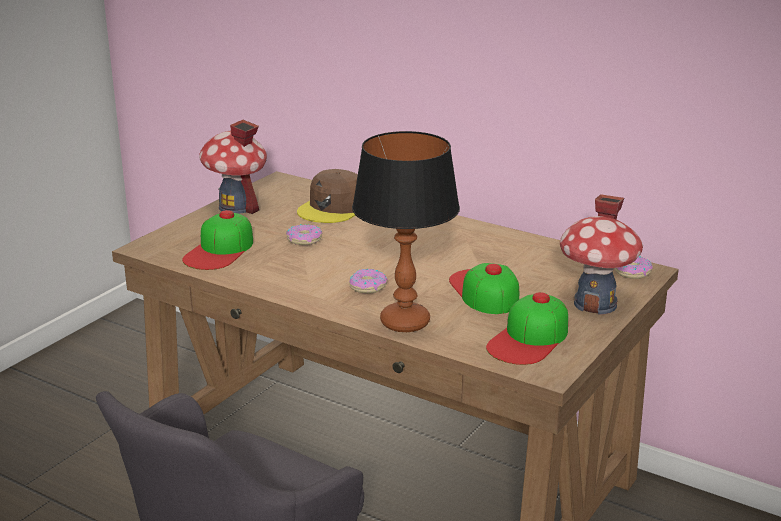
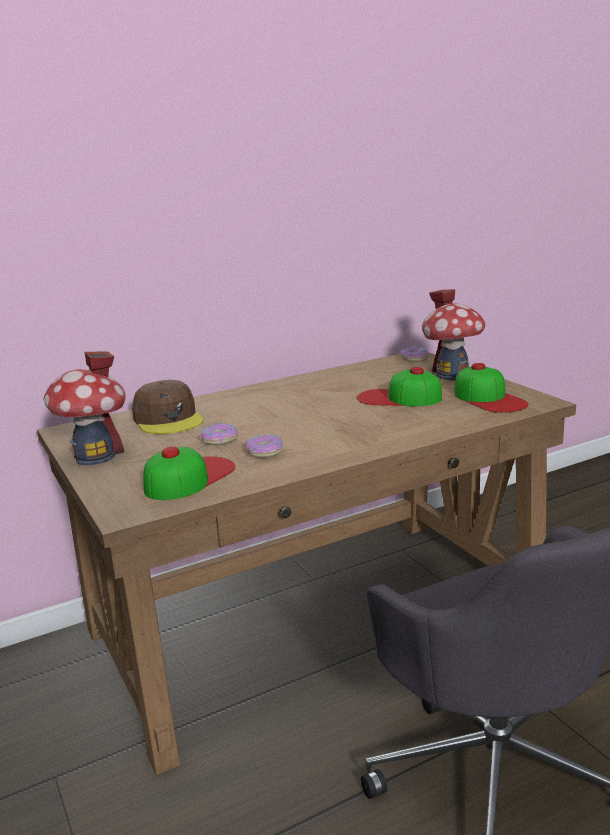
camera: 60 degrees left, 5 degrees down
cap [182,210,253,270] -> cap turned 105 degrees counterclockwise [143,446,235,500]
donut [349,269,388,294] -> donut moved to [245,435,283,458]
table lamp [352,131,460,332] -> none

